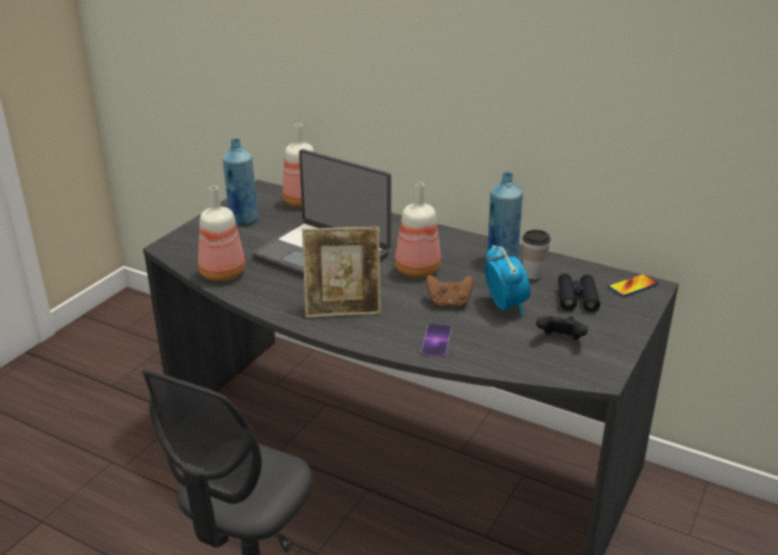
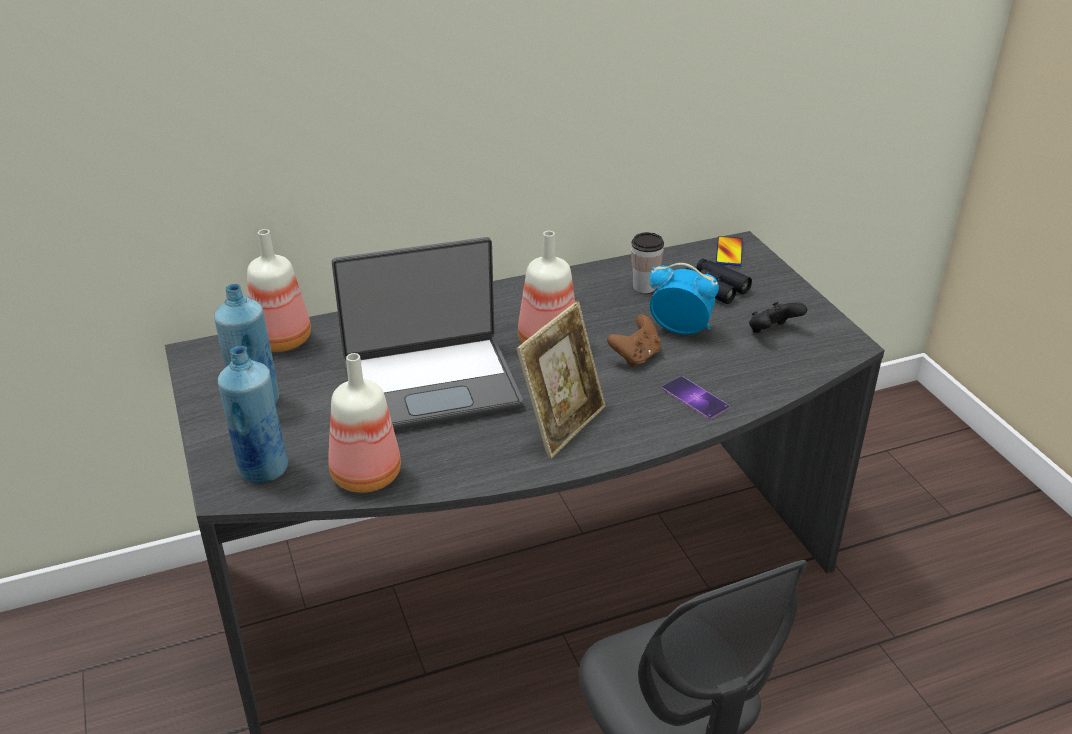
camera: 50 degrees left, 5 degrees up
blue bottle [487,172,523,261] -> blue bottle moved to [218,346,288,483]

